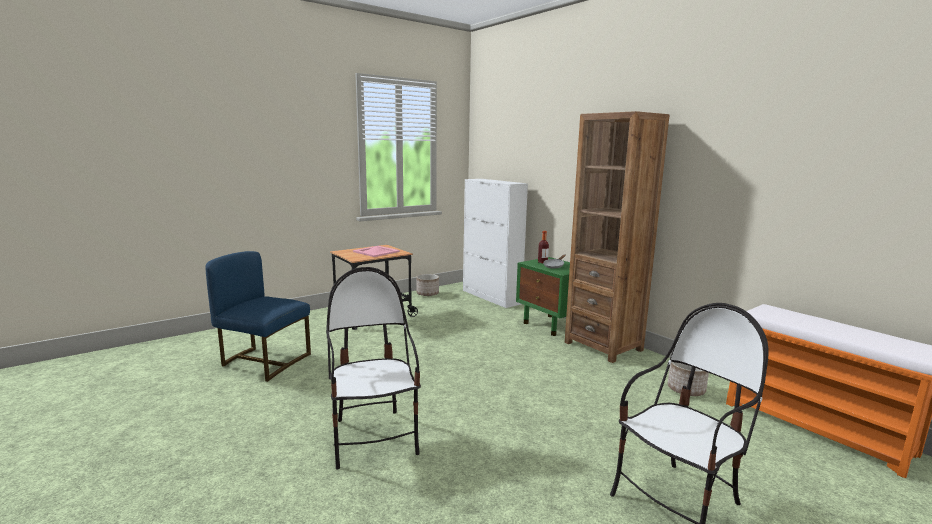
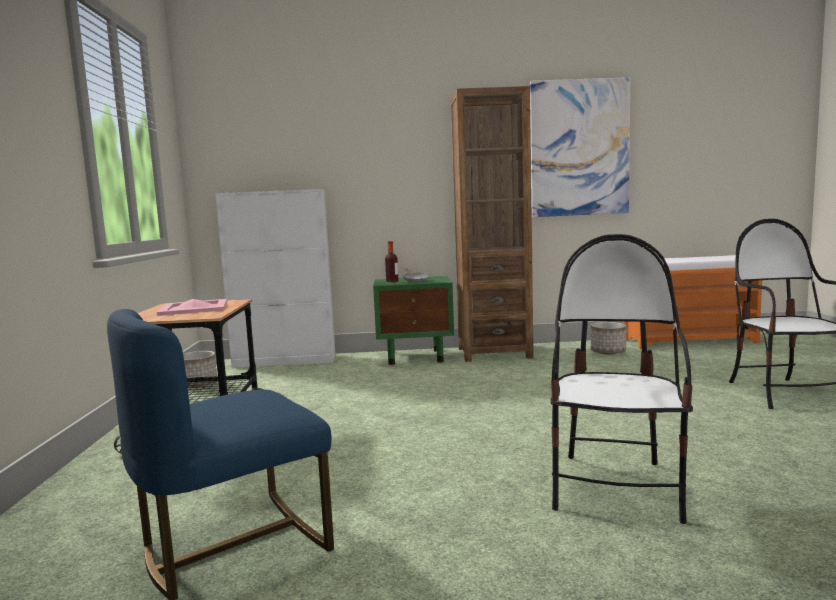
camera: 55 degrees left, 5 degrees down
chair [326,267,421,470] -> chair turned 90 degrees clockwise [550,234,693,524]
none -> picture [530,77,630,217]

